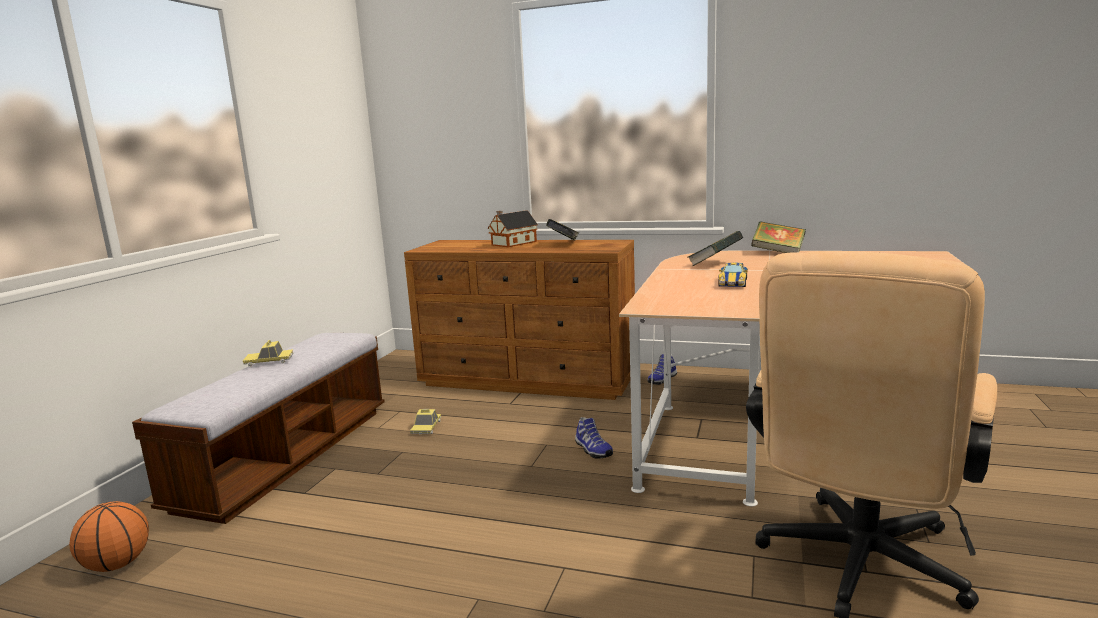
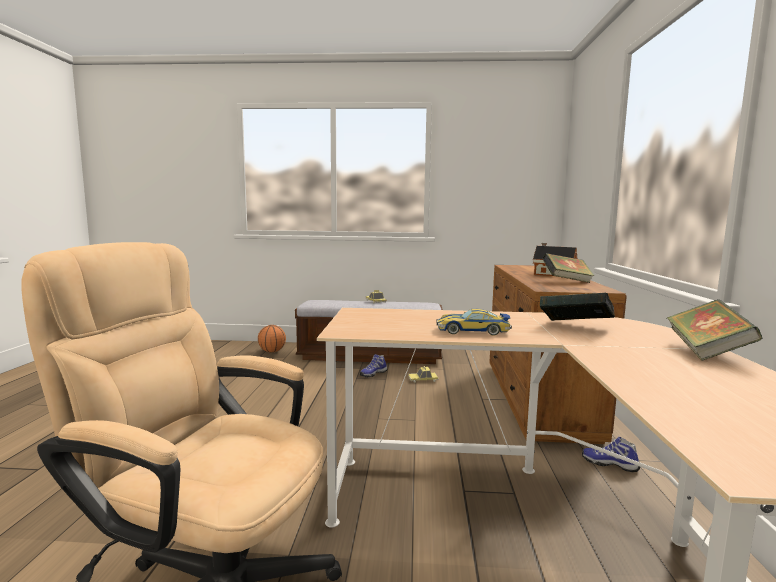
camera: 75 degrees right, 5 degrees down
shoe [575,417,613,459] -> shoe moved to [360,354,387,378]

